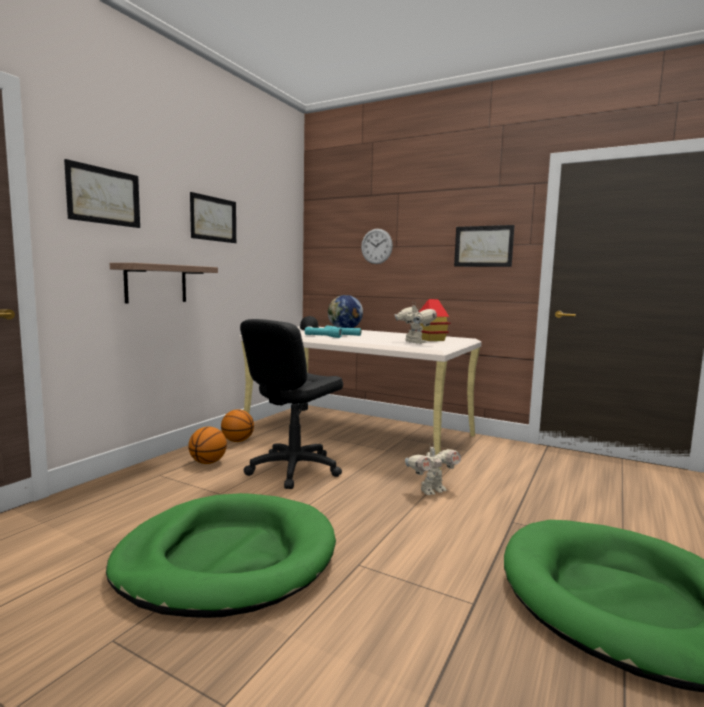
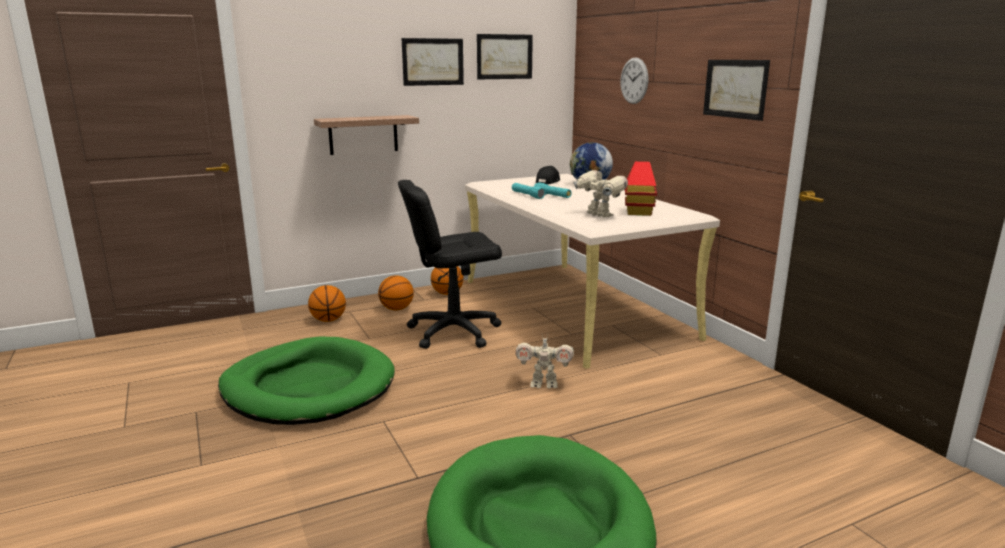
camera: 35 degrees right, 10 degrees up
picture [64,159,140,228] -> picture moved to [477,34,533,79]
toy robot [394,302,437,344] -> toy robot turned 45 degrees counterclockwise [573,169,628,217]
none -> basketball [308,285,346,322]

